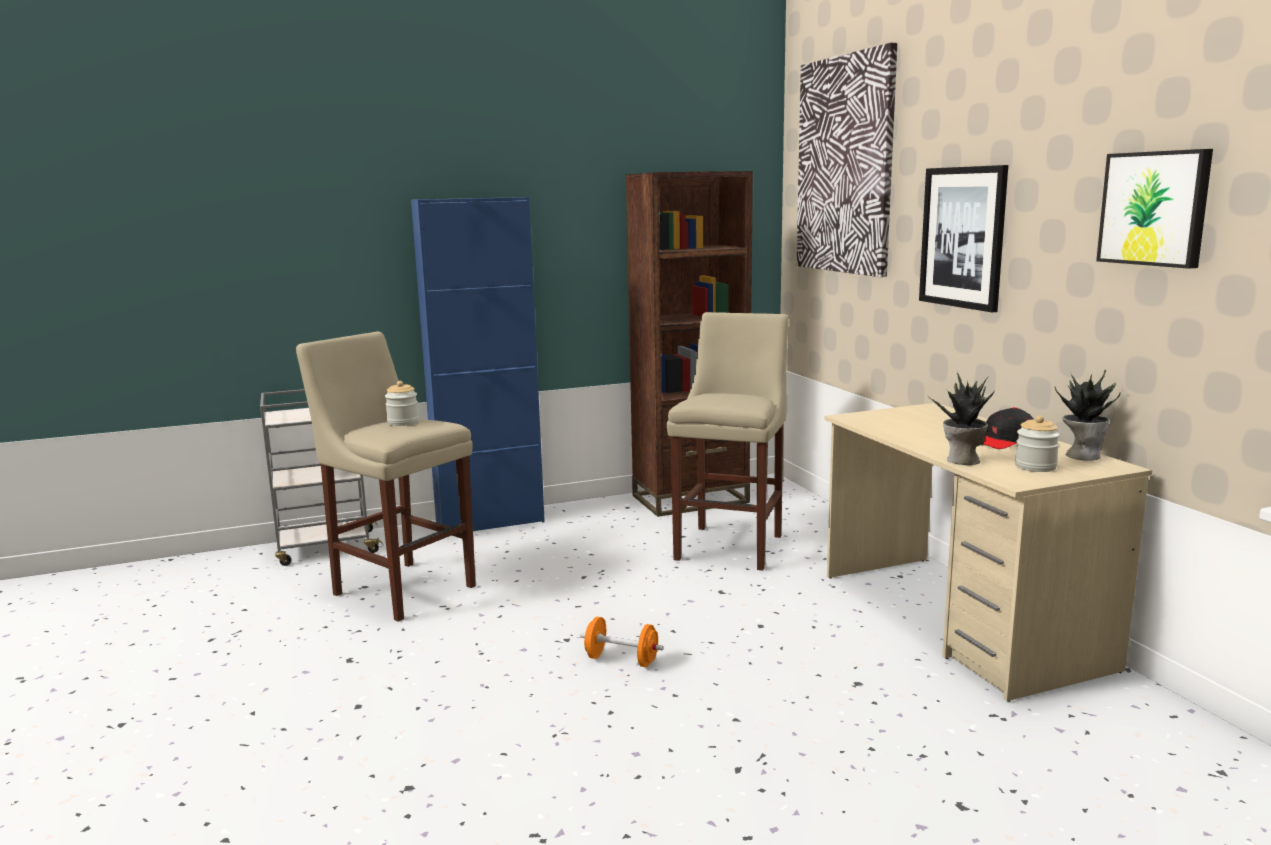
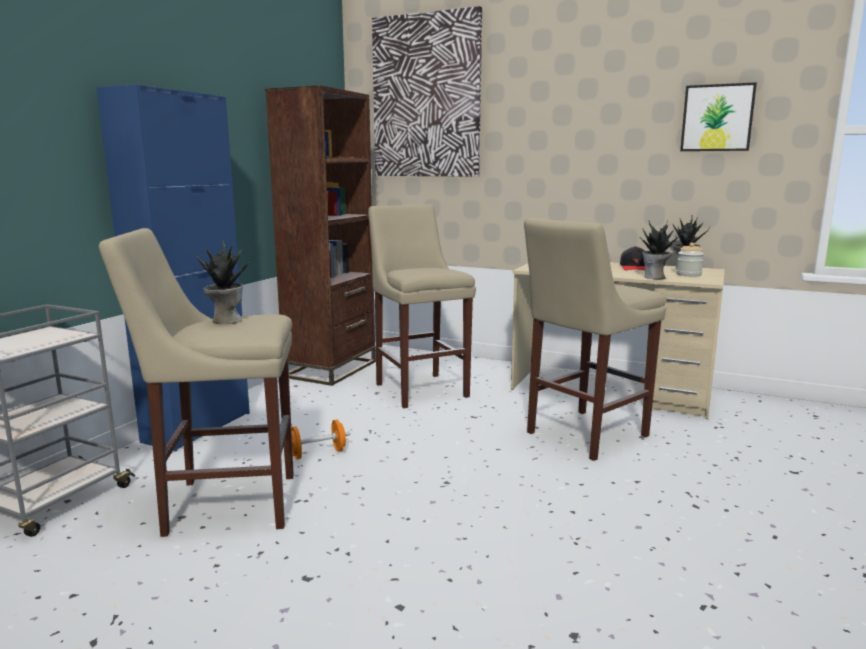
camera: 45 degrees left, 0 degrees up
jar [385,381,419,426] -> potted plant [196,240,253,324]
orange dumbbell [580,617,664,667] -> orange dumbbell moved to [283,420,350,459]
picture [919,165,1008,312] -> none
none -> beige stool [524,218,666,461]

